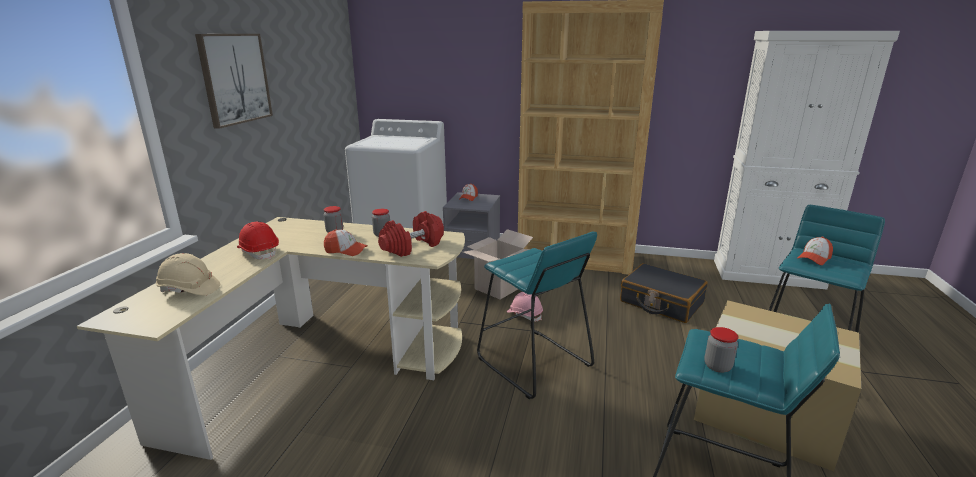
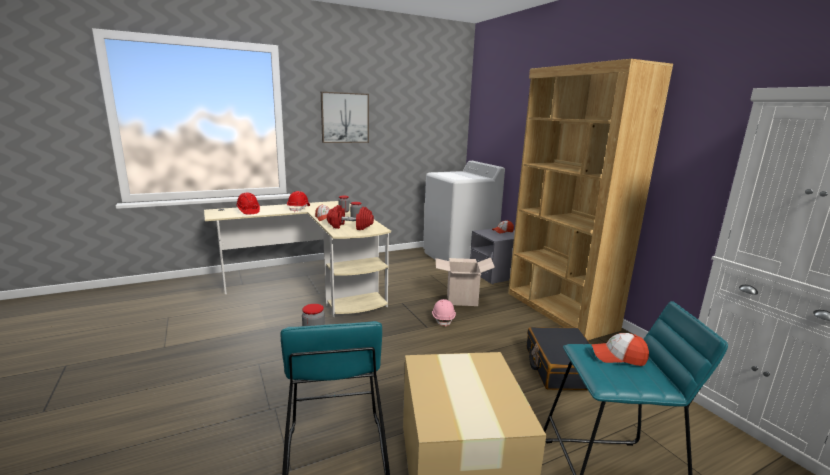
camera: 50 degrees right, 5 degrees down
beige hard hat [156,253,220,295] -> red hard hat [236,192,260,215]
turquoise stool [477,231,597,399] -> none

